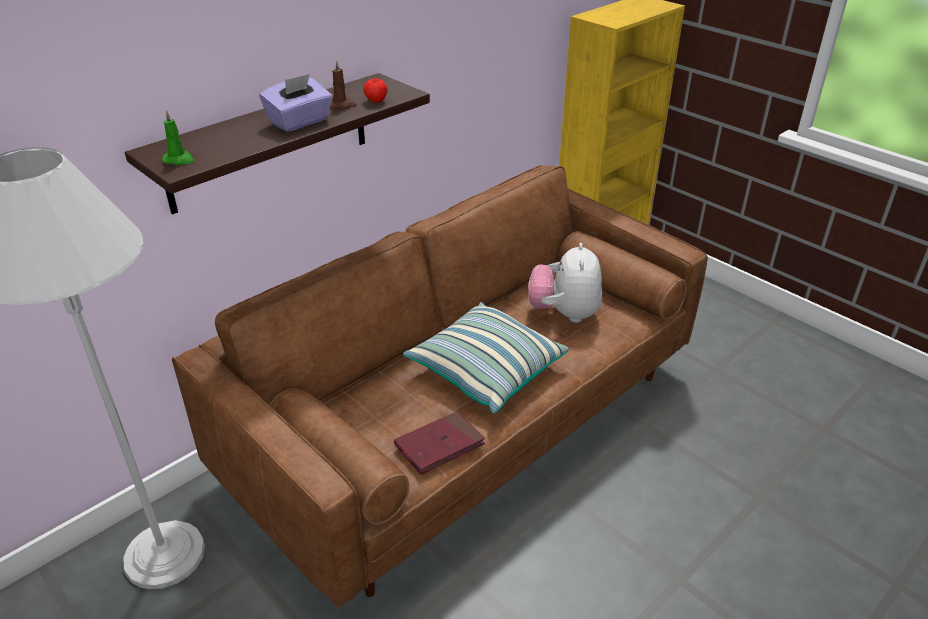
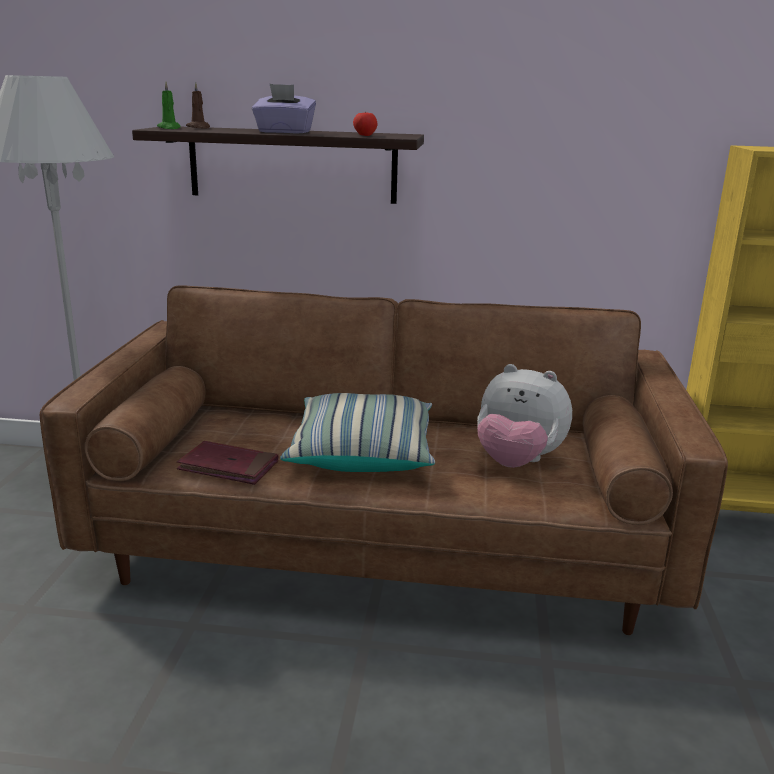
camera: 50 degrees right, 15 degrees down
brown candle [330,60,356,109] -> brown candle moved to [186,82,210,129]
plush toy [528,243,602,323] -> plush toy turned 120 degrees counterclockwise [477,364,572,468]

